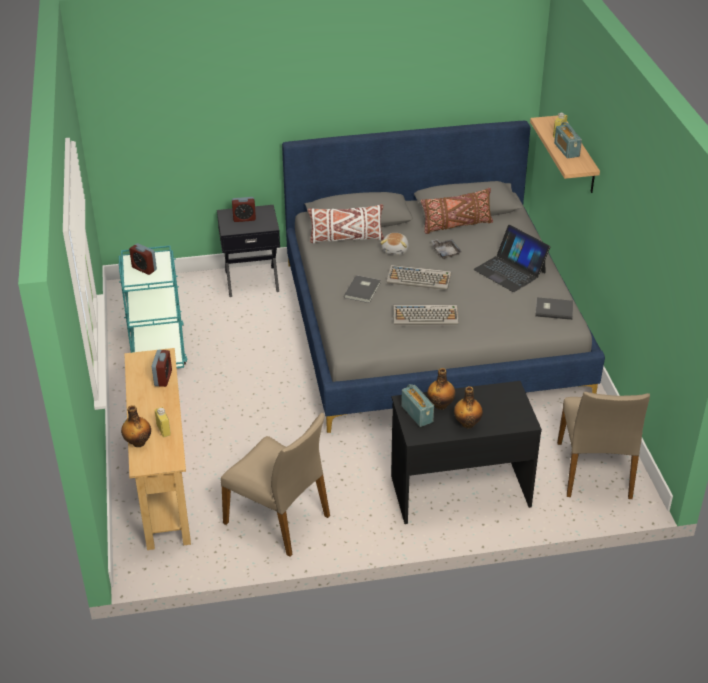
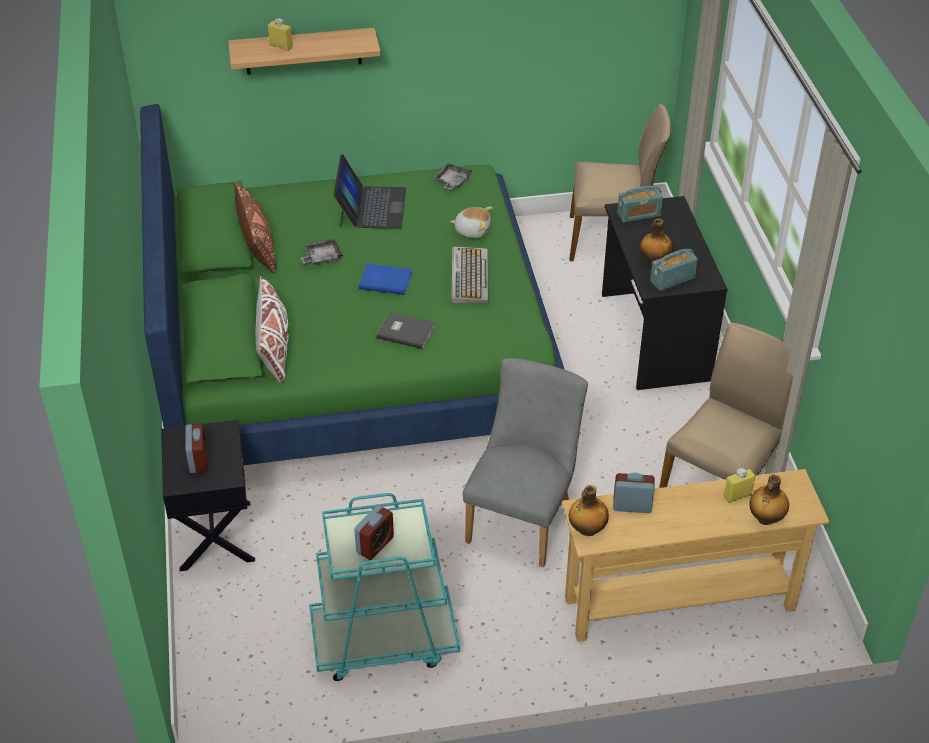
camera: 90 degrees left, 5 degrees up
grey bed [282,121,605,433] -> green bed [140,104,565,465]
plush toy [380,233,409,255] -> plush toy moved to [450,207,493,238]
keyboard [387,265,451,290] -> blue book [359,264,412,295]
bottle [454,386,483,429] -> bottle moved to [569,485,609,536]
laptop [473,225,550,292] -> laptop turned 45 degrees counterclockwise [333,154,406,229]
grey book [535,297,573,320] -> grey tray [433,163,472,190]
radio [554,122,582,158] -> radio moved to [617,186,663,222]
none -> grey chair [463,358,588,567]

